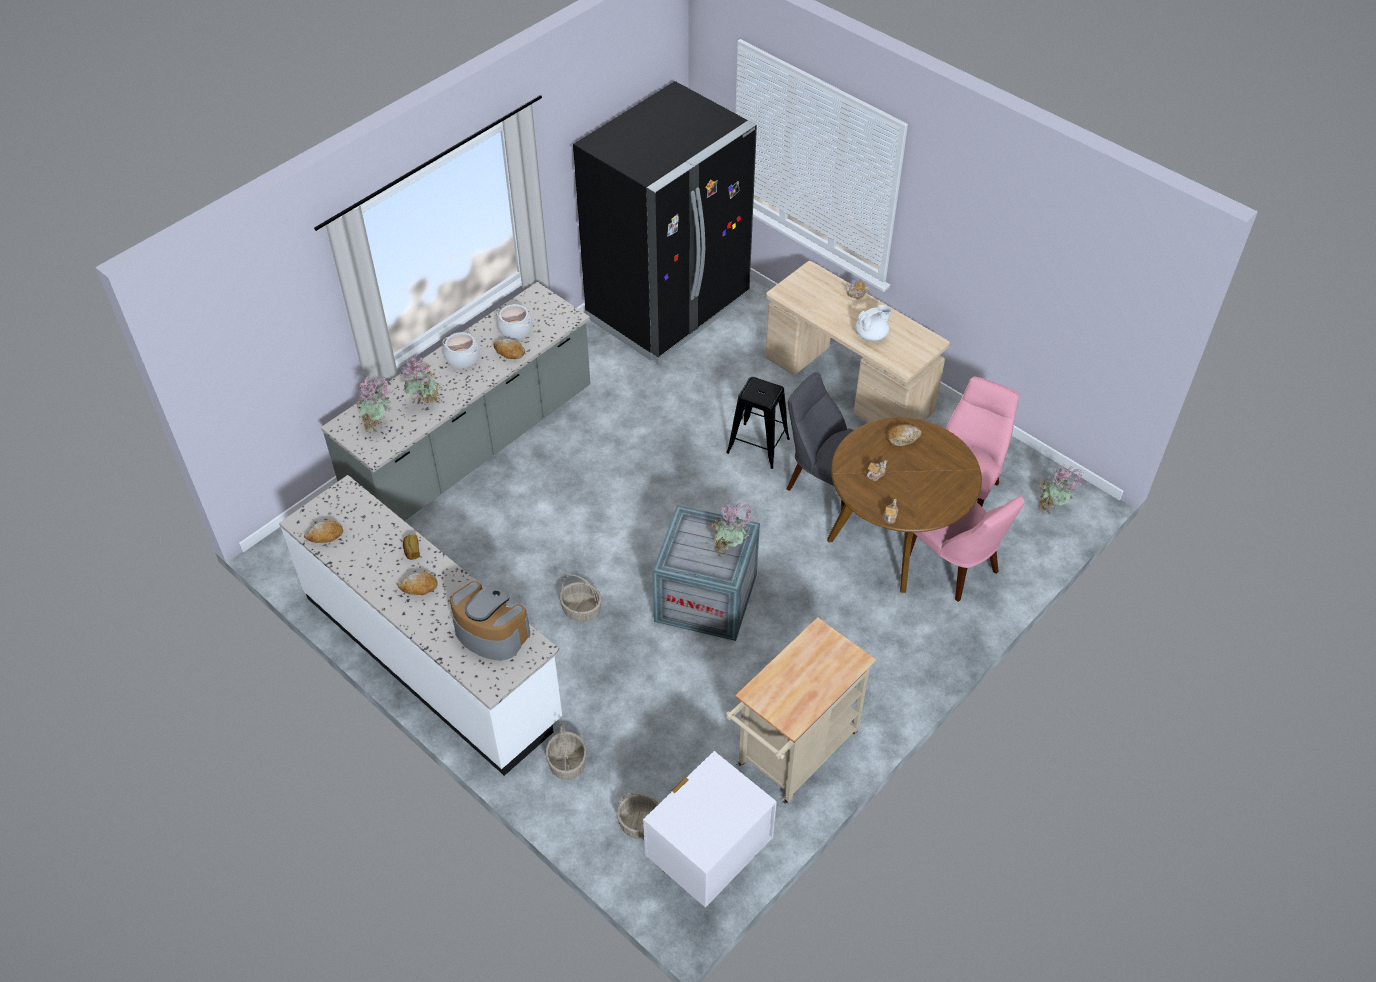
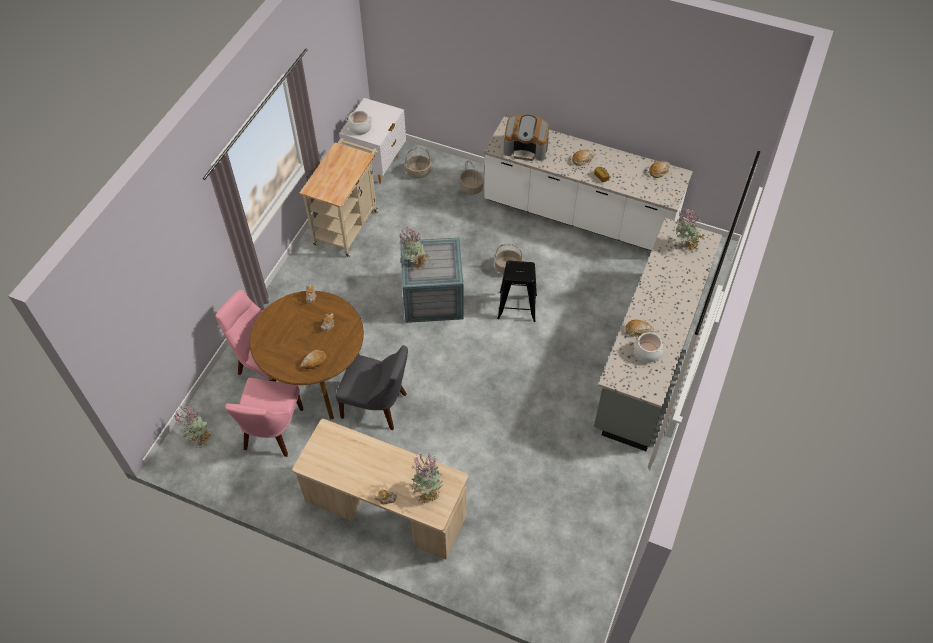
camera: 160 degrees right, 5 degrees up
potted plant [400,355,442,406] -> potted plant moved to [410,453,443,504]
cooking pot [443,332,480,368] -> cooking pot moved to [346,110,372,135]
black fridge [573,81,757,363] -> none
black stool [726,377,790,469] -> black stool moved to [497,261,537,322]
white teapot [856,305,892,341] -> none

